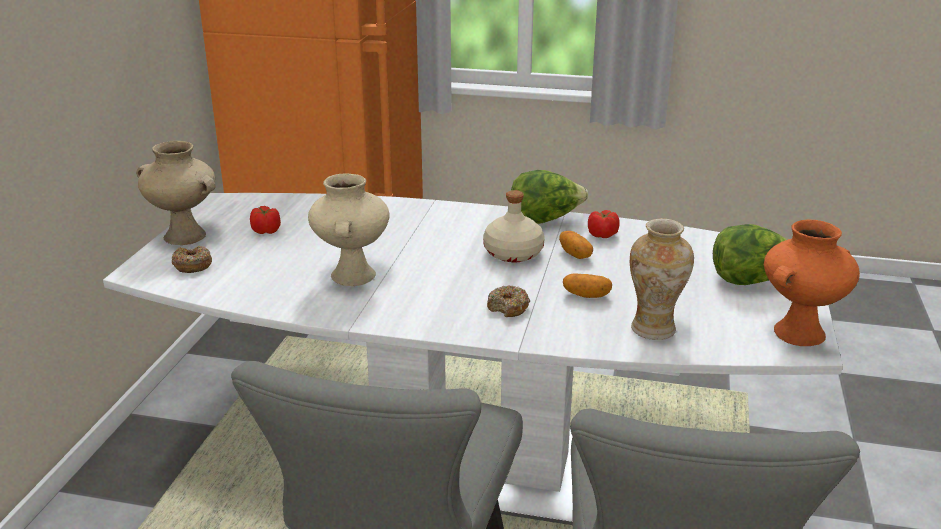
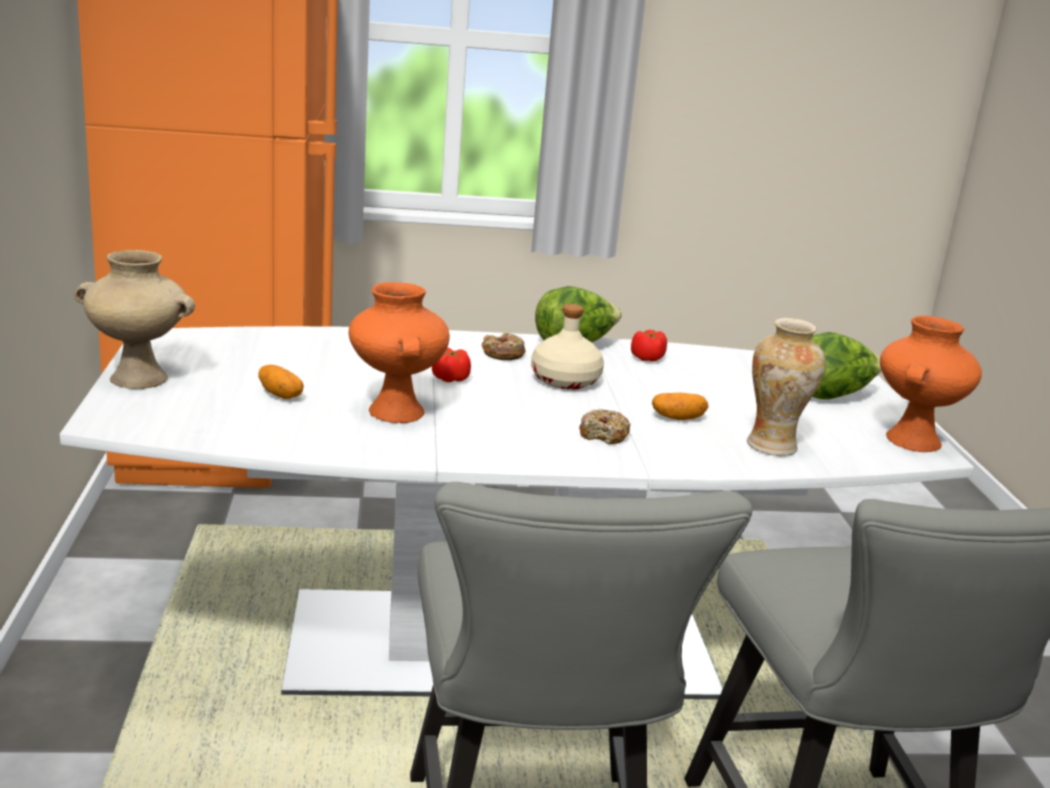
camera: 20 degrees left, 5 degrees down
donut [172,246,212,273] -> donut moved to [482,333,526,360]
tomato [250,206,281,234] -> tomato moved to [432,347,471,382]
beige vase [308,173,389,286] -> orange vase [349,282,450,423]
potato [559,231,593,259] -> potato moved to [258,365,304,399]

